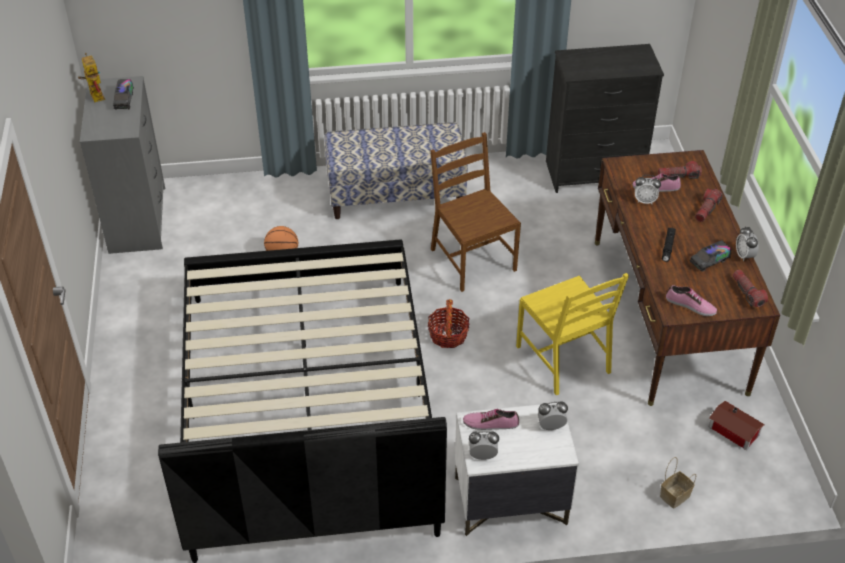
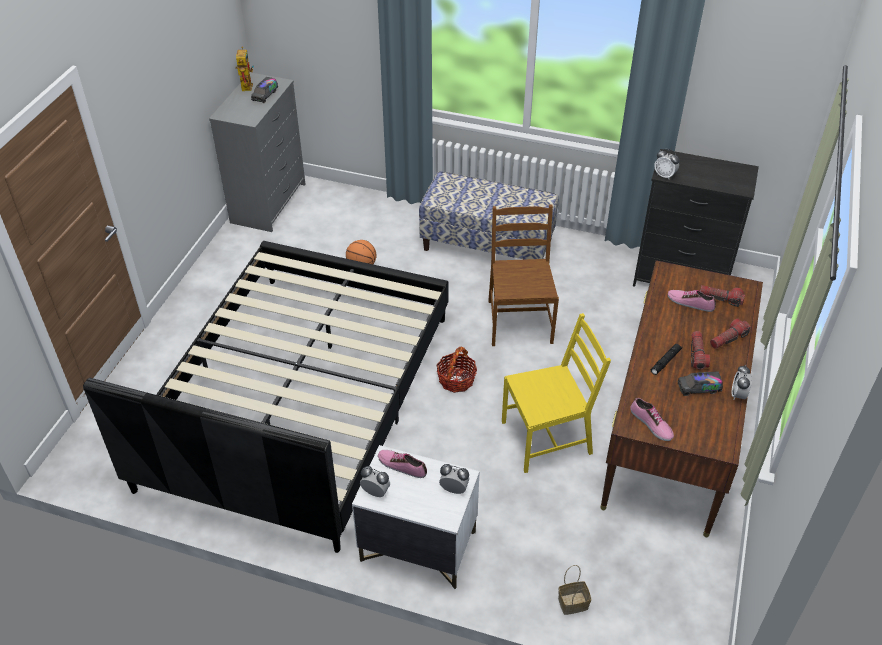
camera: 25 degrees right, 0 degrees up
yellow chair [516,273,629,395] -> yellow chair turned 105 degrees counterclockwise [502,313,611,473]
alarm clock [635,175,661,204] -> alarm clock moved to [654,149,679,179]
toy house [709,401,765,450] -> none
flashlight [733,270,768,307] -> flashlight moved to [691,331,710,370]

